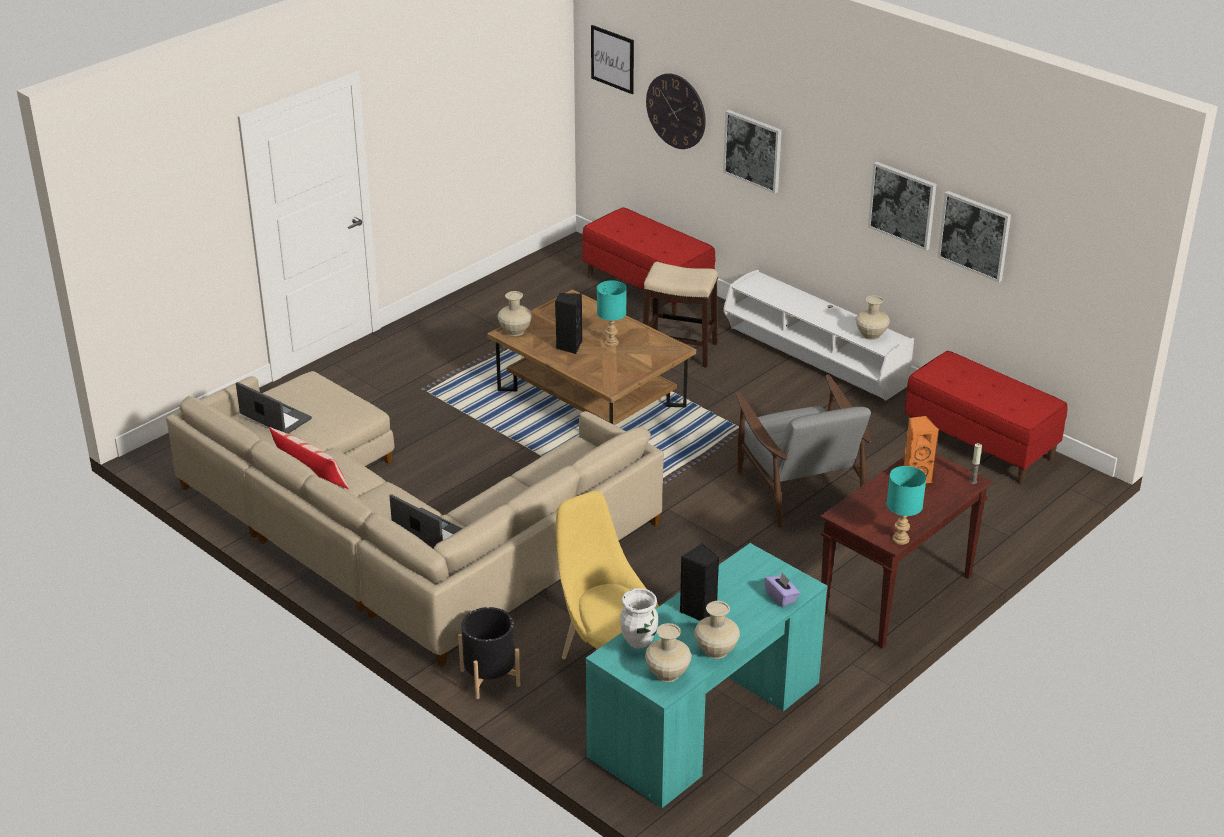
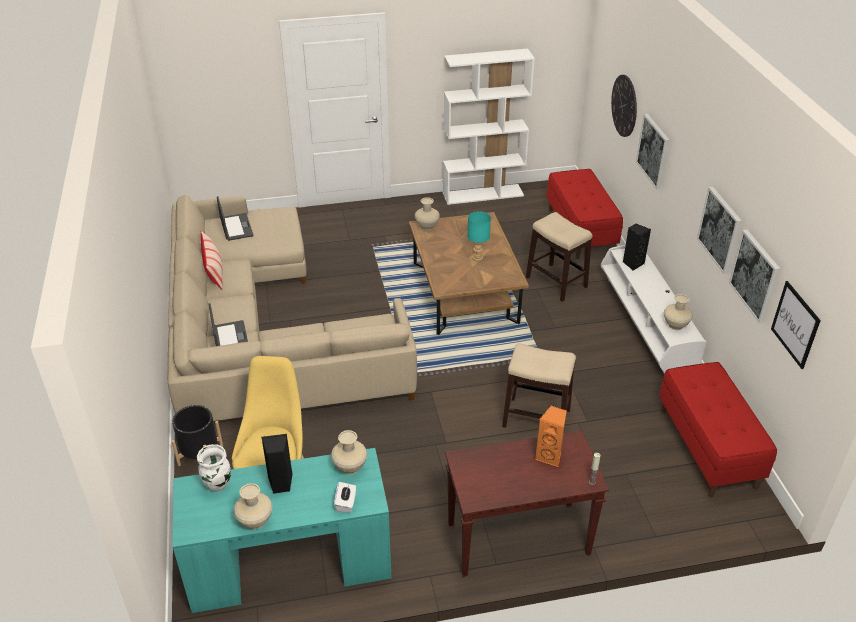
camera: 35 degrees right, 5 degrees up
black speaker [555,293,582,354] -> black speaker moved to [623,224,651,271]
picture [591,25,634,94] -> picture moved to [771,281,821,369]
beige vase [645,623,692,682] -> beige vase moved to [331,430,367,474]
grey armchair [736,374,872,528] -> stool [502,343,576,428]
purple tissue box [764,572,800,607] -> white tissue box [334,482,356,513]
turquoise table lamp [887,466,926,545] -> none
none -> white bookcase [443,49,535,205]

